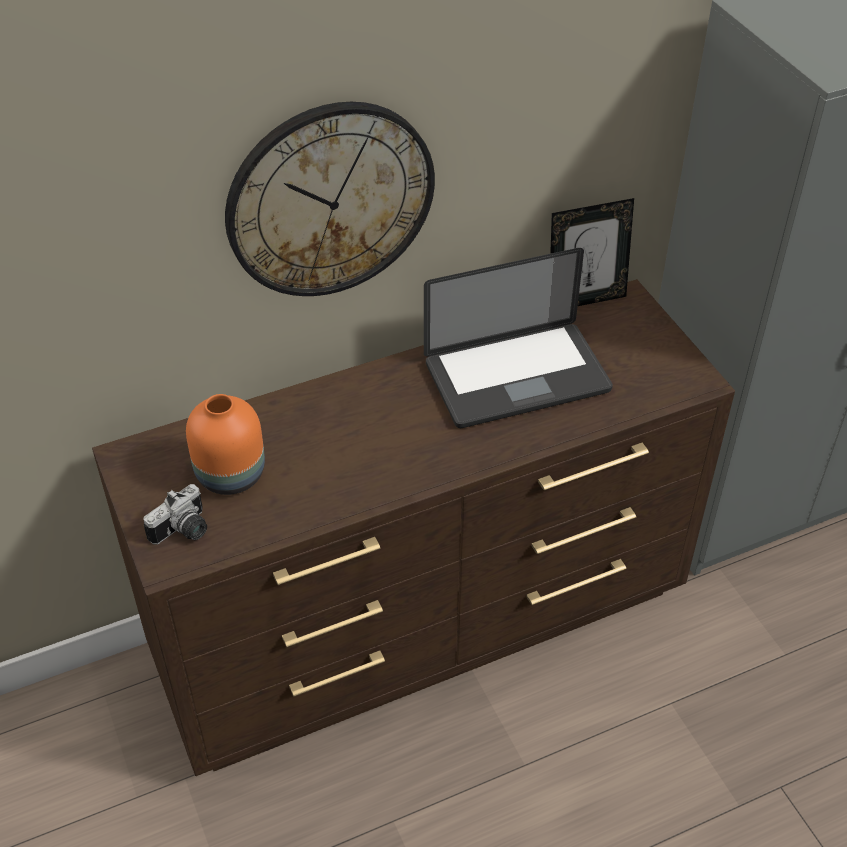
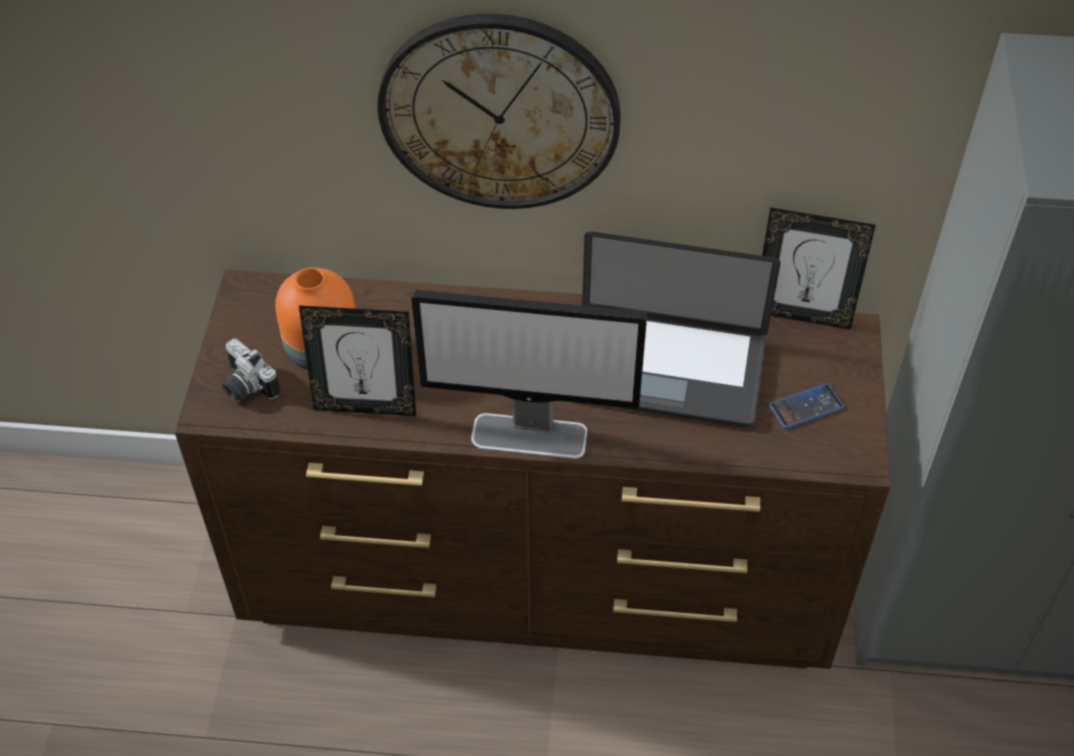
camera: 30 degrees right, 5 degrees up
camera [144,484,207,545] -> camera turned 60 degrees clockwise [222,339,280,402]
none -> picture frame [299,305,416,416]
none -> monitor [411,290,647,459]
none -> phone [768,383,844,429]

